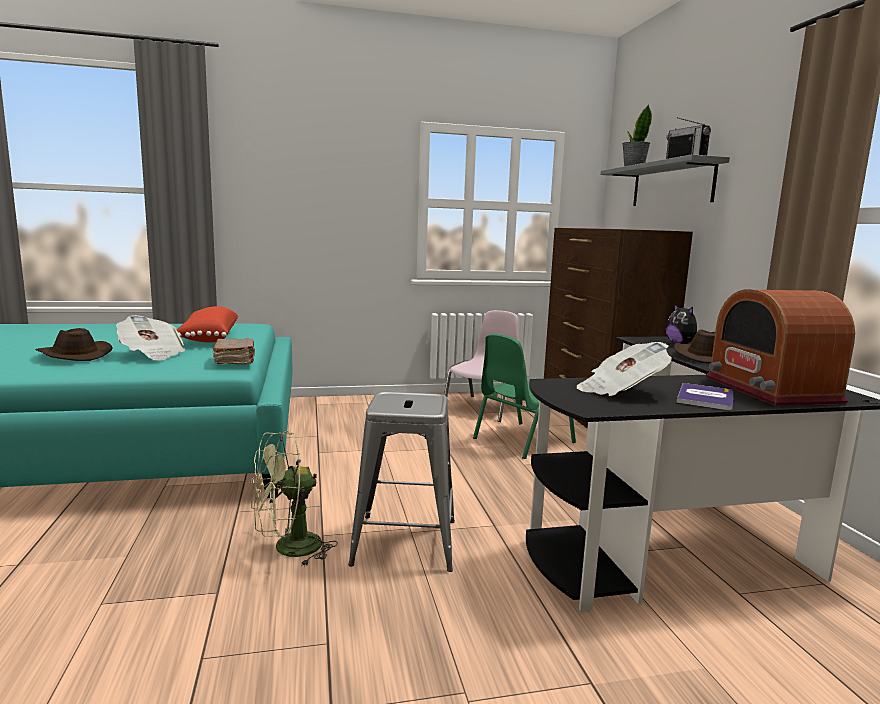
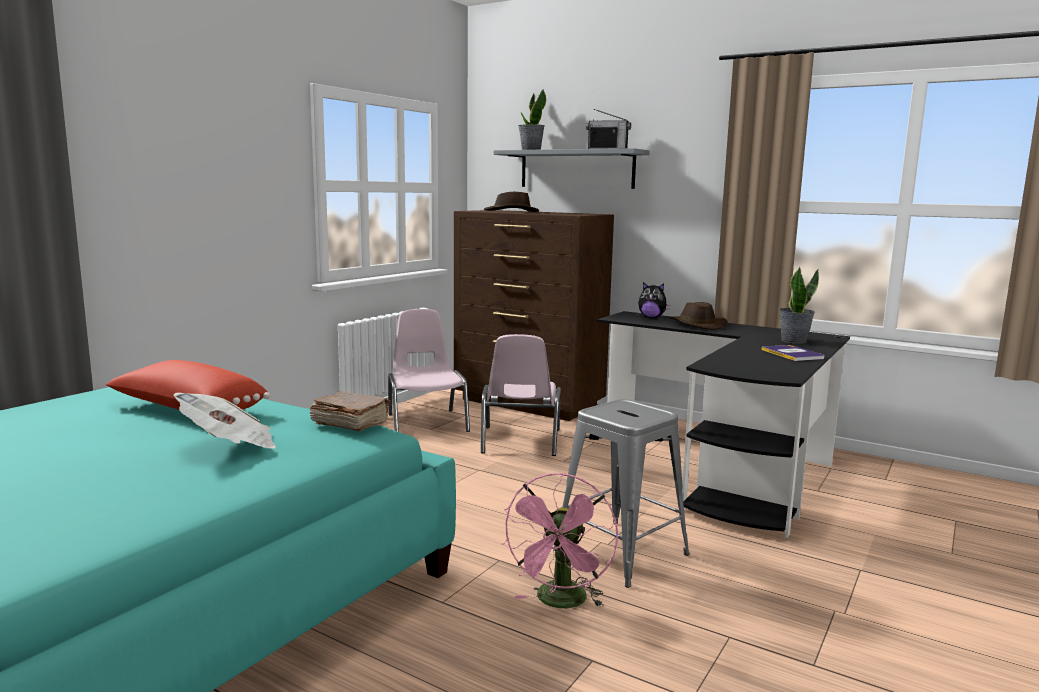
camera: 45 degrees left, 0 degrees up
brown hat [35,328,112,361] -> brown hat moved to [484,192,539,212]
green fan [251,431,338,567] -> pink fan [502,473,618,608]
green chair [473,334,576,459] -> pink chair [481,334,561,456]
newspaper [577,342,672,396] -> none
radio [706,289,855,406] -> potted plant [779,267,819,344]

